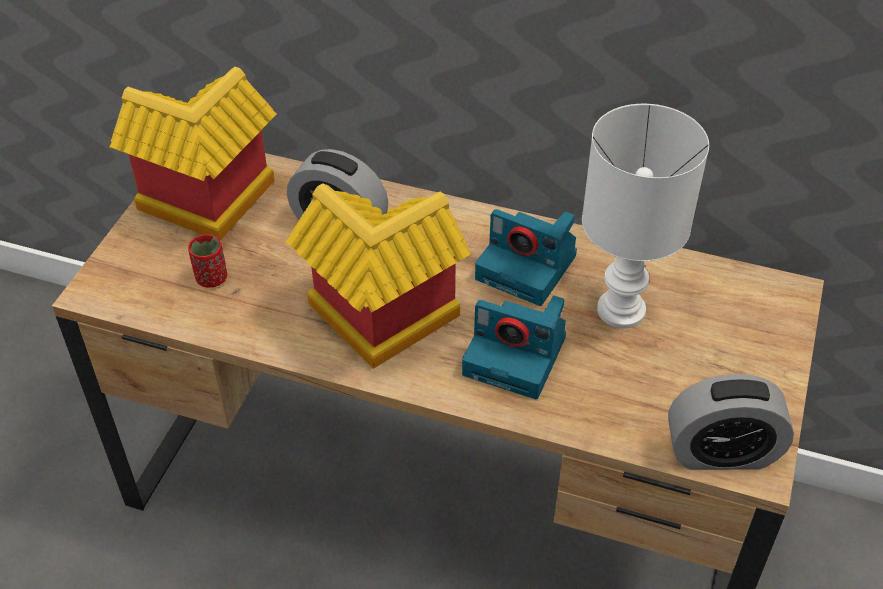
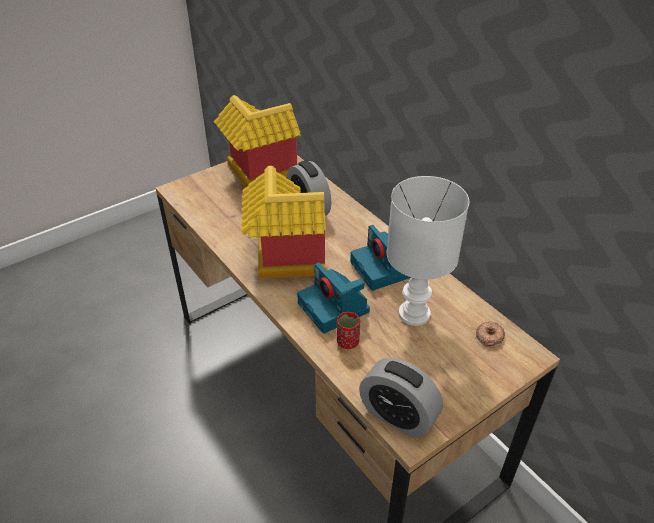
camera: 35 degrees right, 5 degrees down
red cup [188,234,227,287] -> red cup moved to [337,312,360,349]
none -> donut [476,321,505,347]

